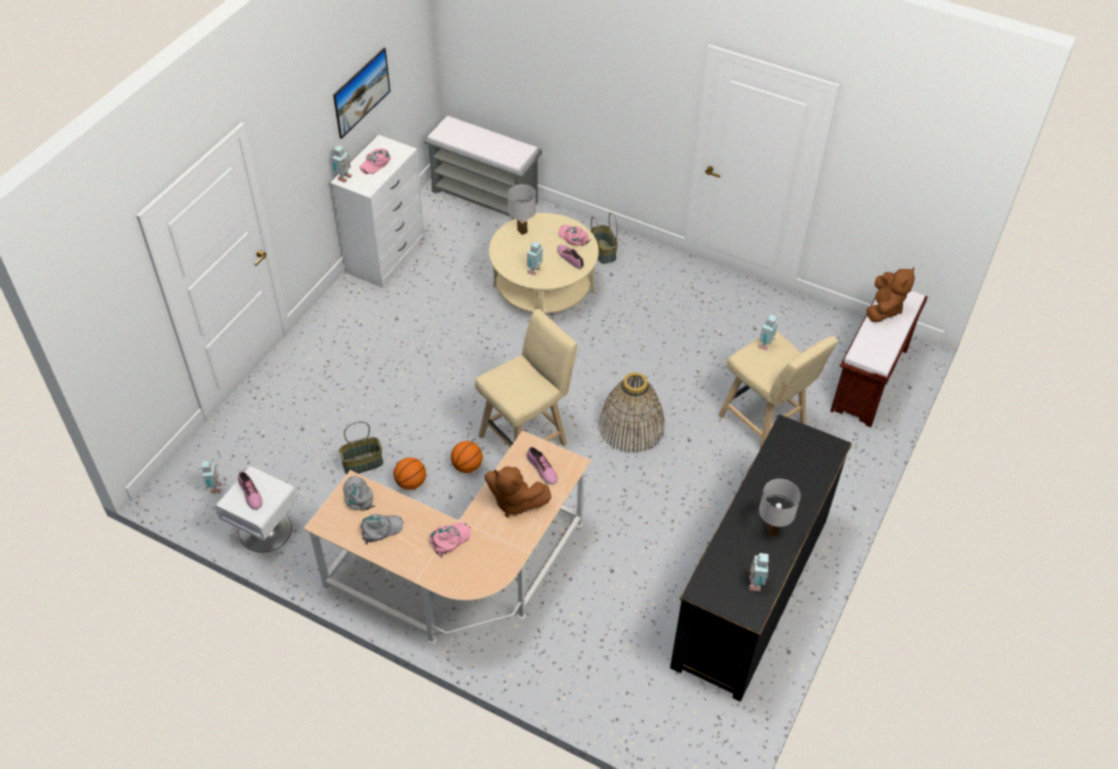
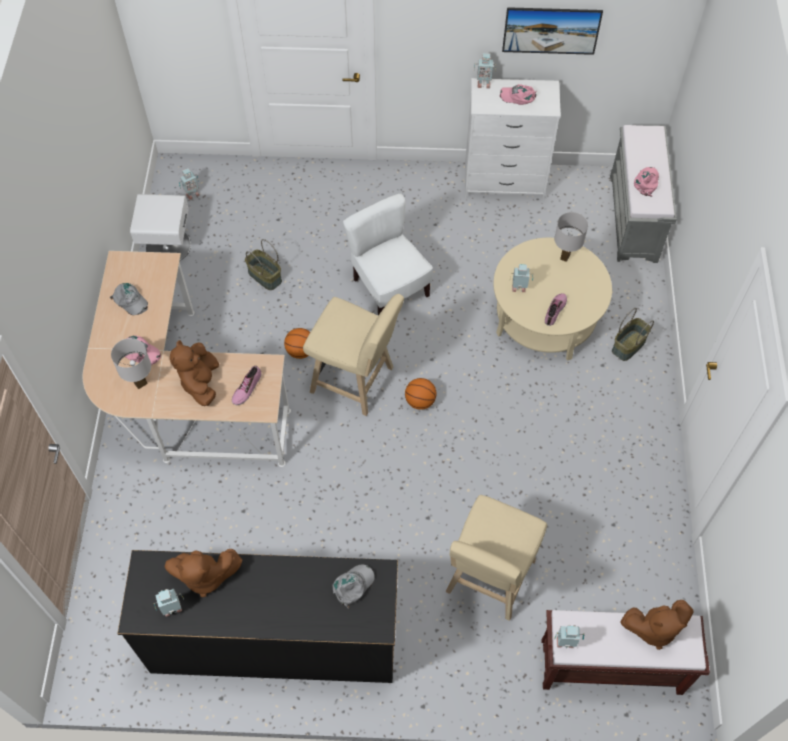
camera: 65 degrees right, 10 degrees up
shoe [238,471,262,510] -> none
grey cap [343,476,375,511] -> grey cap moved to [332,565,375,609]
basketball [394,457,426,490] -> basketball moved to [405,378,436,410]
pink cap [559,225,591,246] -> pink cap moved to [634,167,659,197]
basket [599,372,665,453] -> none
toy robot [758,314,778,350] -> toy robot moved to [554,625,584,649]
white table lamp [759,479,801,537] -> white table lamp moved to [111,338,151,389]
none -> brown plush toy [165,549,242,597]
none -> white chair [343,193,433,316]

